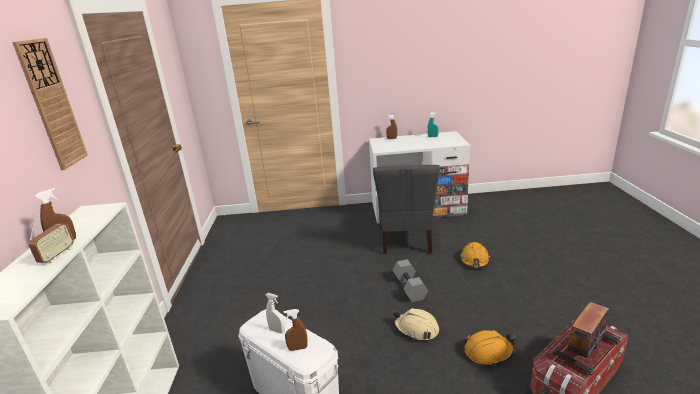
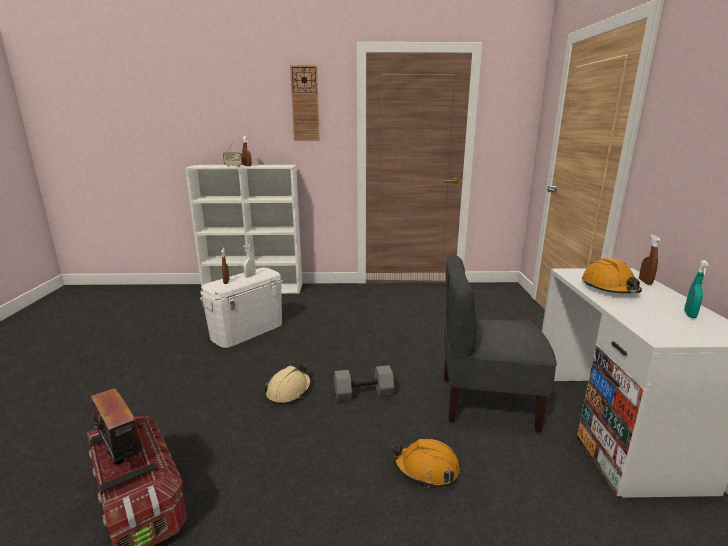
camera: 90 degrees right, 5 degrees down
orange hard hat [464,330,515,366] -> orange hard hat moved to [582,258,642,294]

